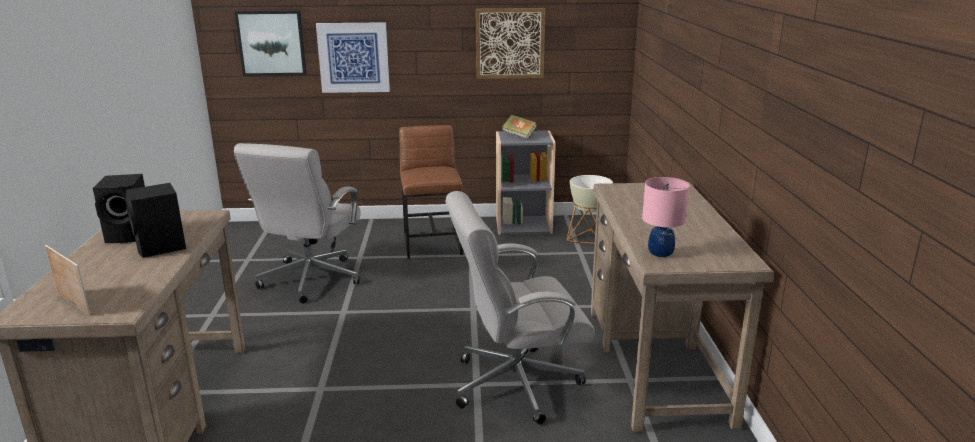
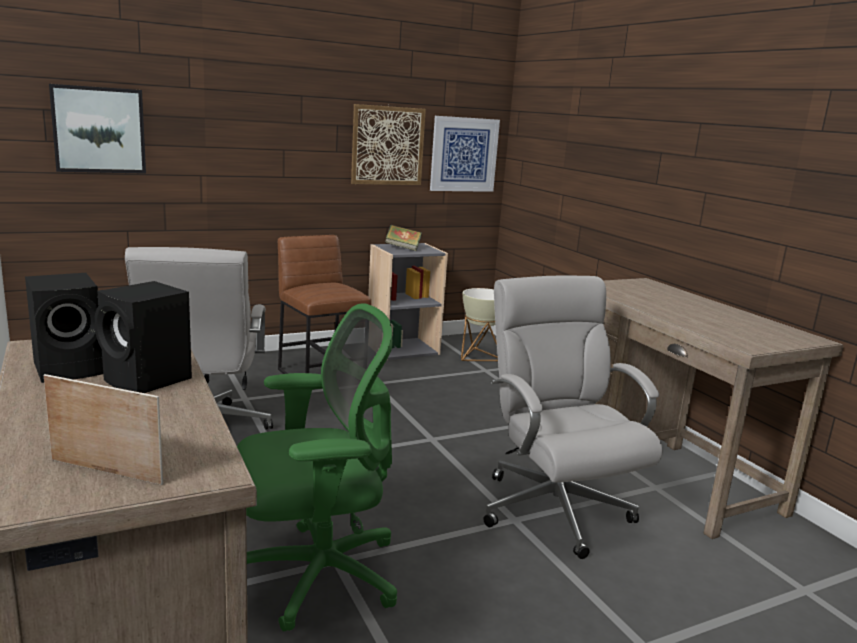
camera: 25 degrees left, 5 degrees down
picture [316,22,390,93] -> picture moved to [430,116,500,192]
grey office chair [445,191,595,425] -> grey office chair turned 105 degrees clockwise [483,276,662,559]
pink table lamp [642,177,690,257] -> none
none -> green office chair [237,303,397,631]

